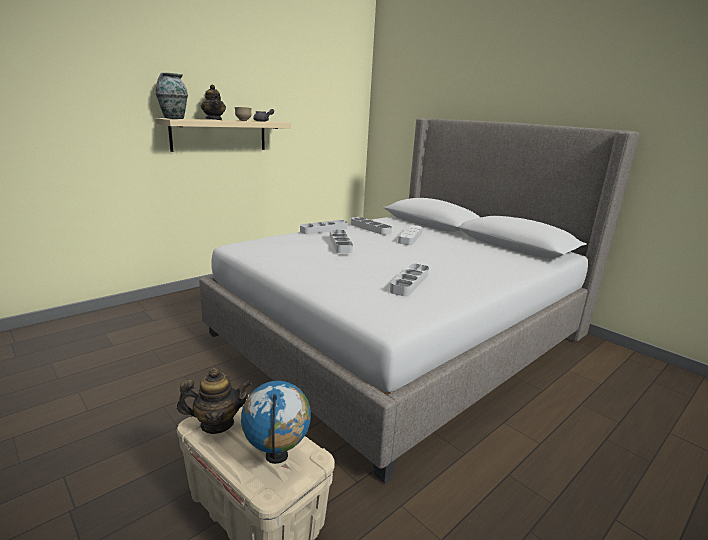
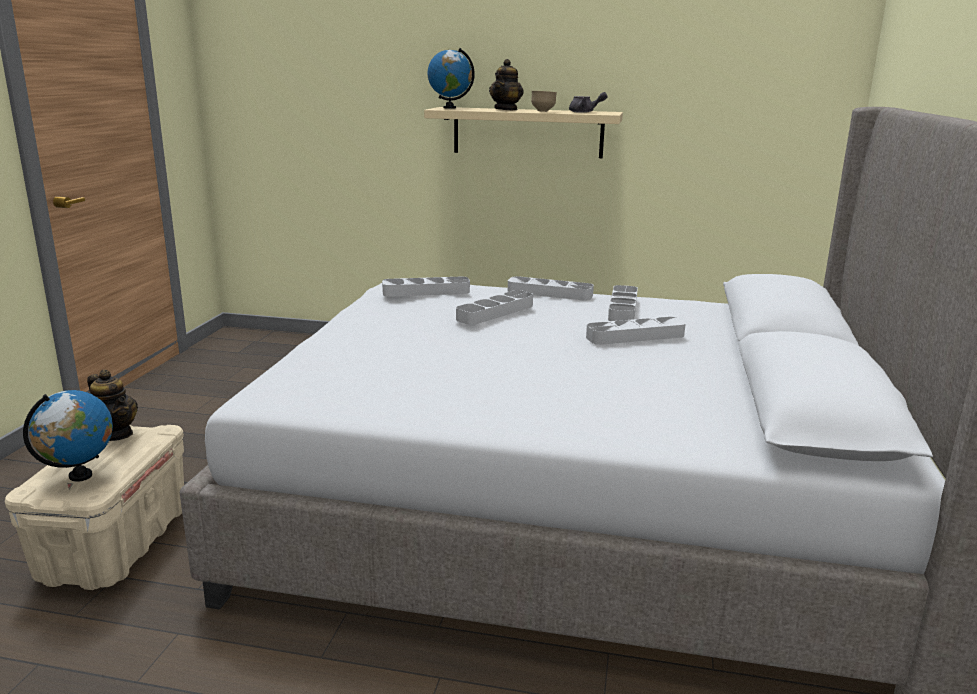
camera: 55 degrees right, 0 degrees up
vase [156,73,188,119] -> globe [427,48,475,109]
grey tray [390,264,429,296] -> grey tray moved to [382,277,470,297]

